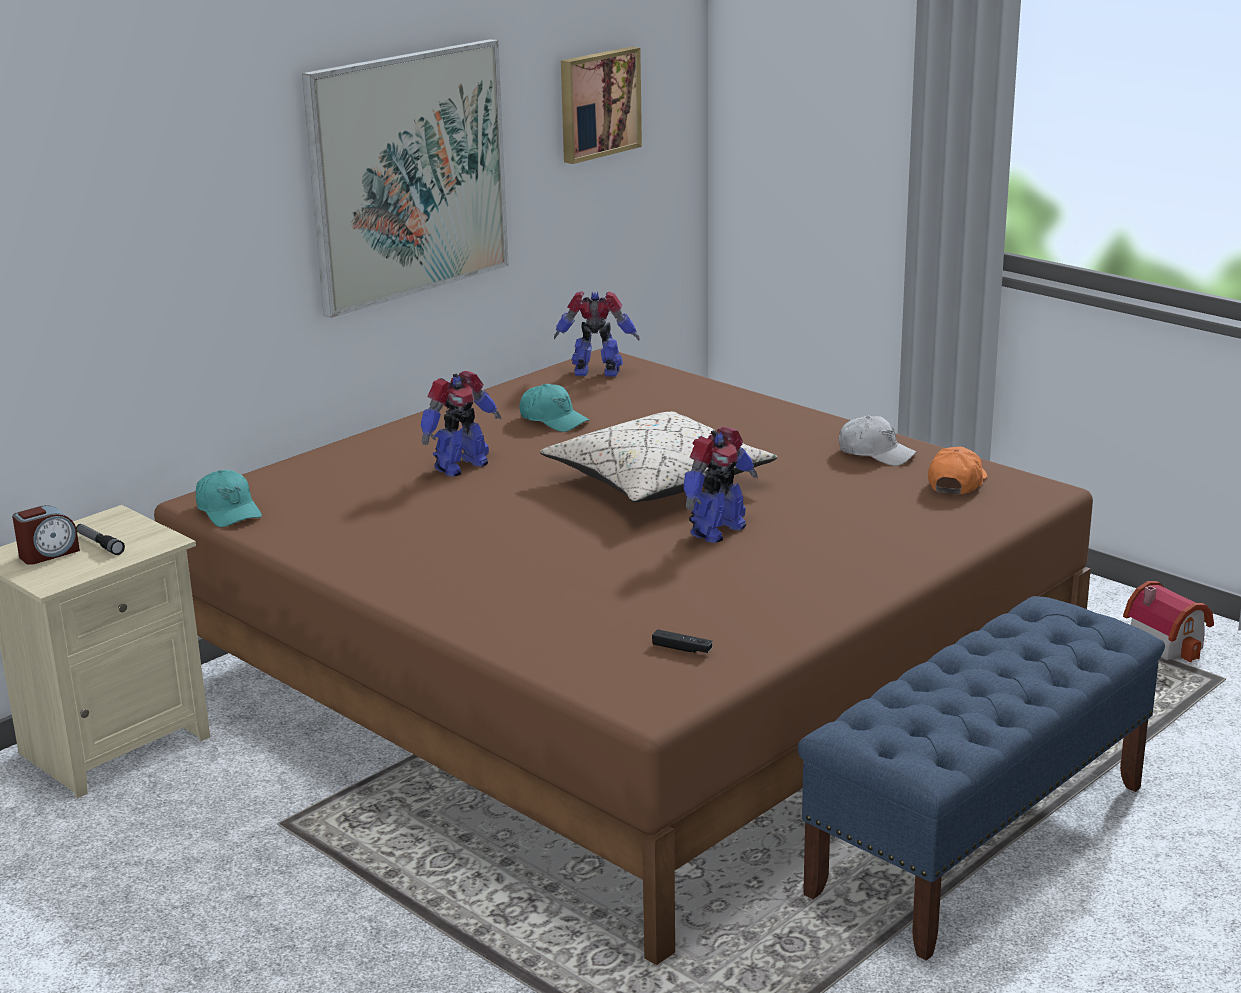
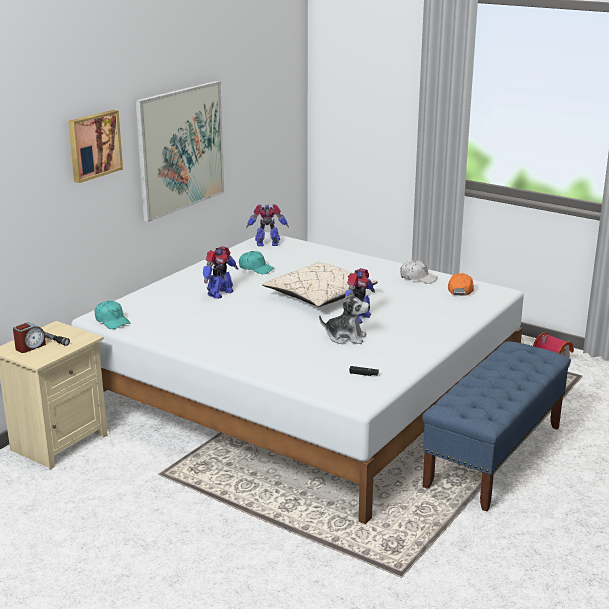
camera: 10 degrees left, 0 degrees up
brown bed [154,348,1093,965] -> white bed [72,232,524,524]
picture [561,47,642,164] -> picture moved to [68,110,123,183]
none -> plush toy [319,288,369,344]

